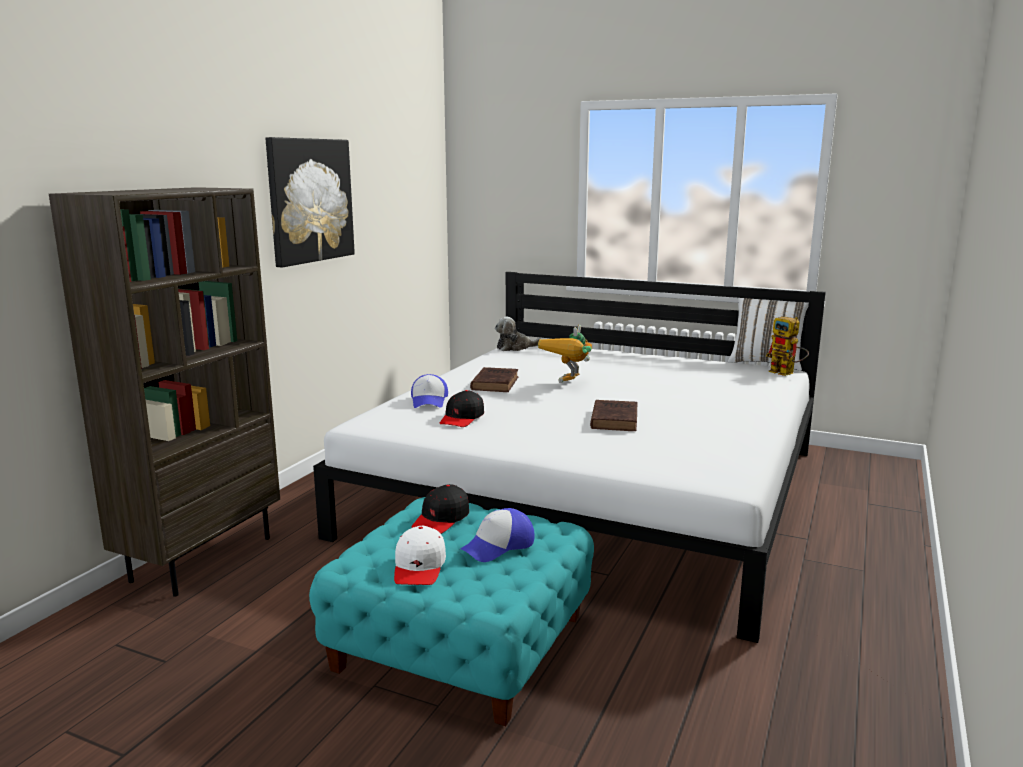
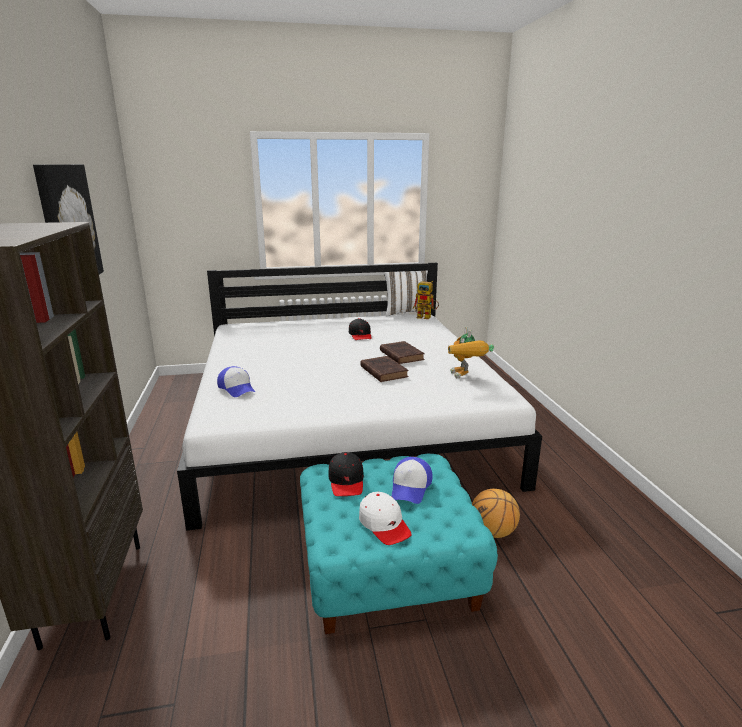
camera: 35 degrees left, 5 degrees up
black cap [440,390,484,427] -> black cap moved to [349,318,372,340]
brown book [470,367,518,392] -> brown book moved to [380,341,425,364]
plush toy [495,317,540,351] -> none
toy robot [538,325,592,383] -> toy robot moved to [448,327,494,378]
none -> basketball [472,489,520,538]

